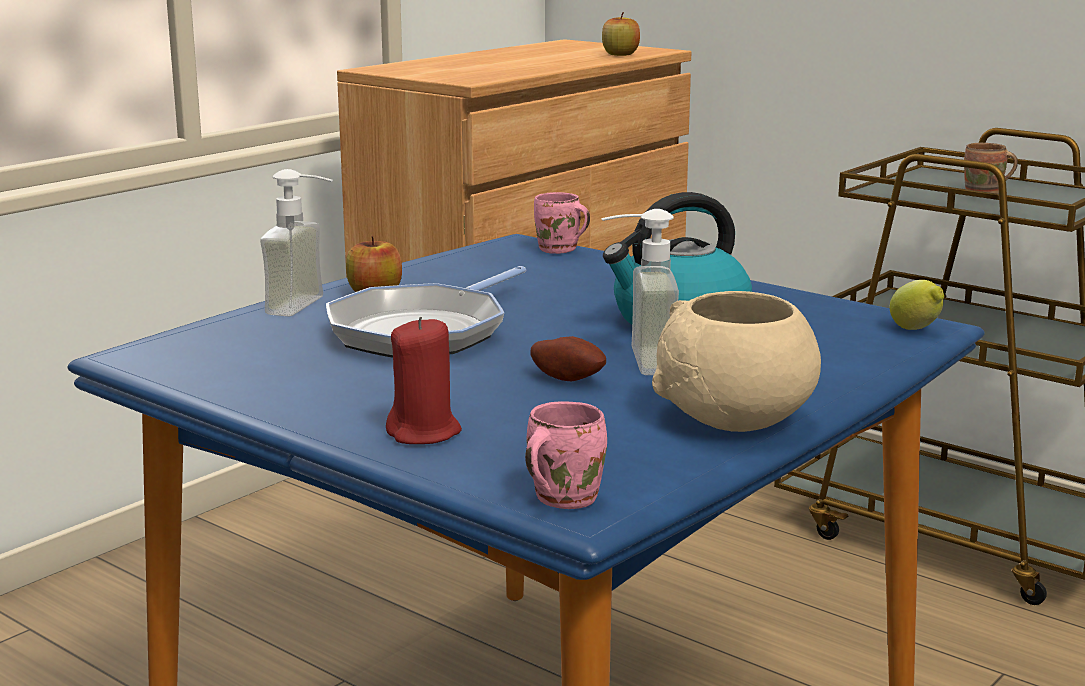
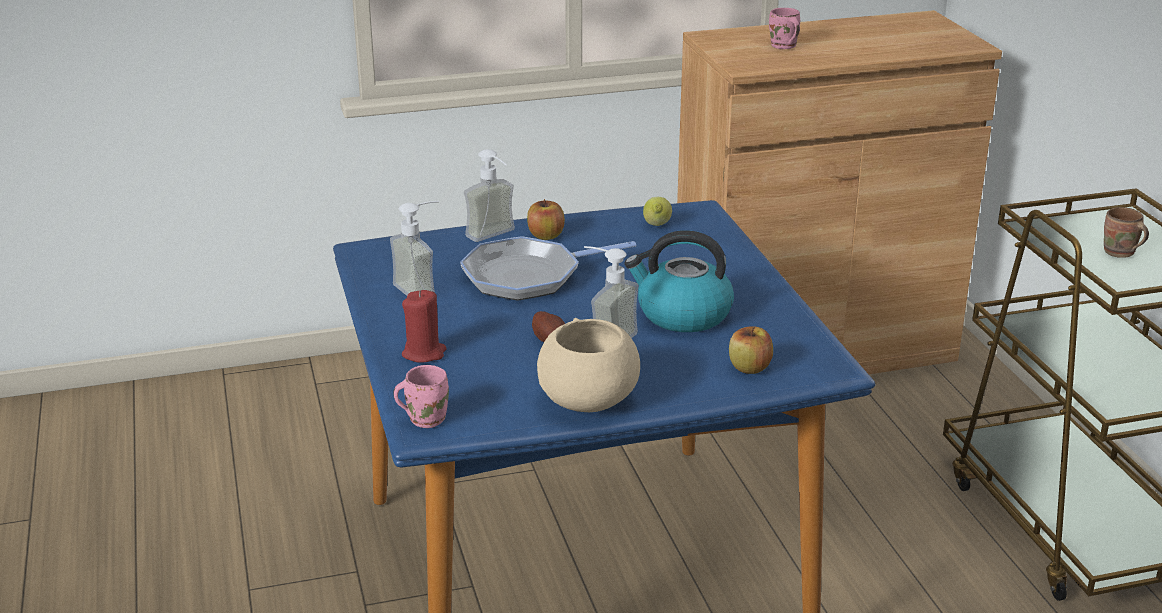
camera: 35 degrees right, 10 degrees up
pink mug [534,192,590,254] -> pink mug moved to [769,8,800,49]
apple [602,12,640,56] -> apple moved to [729,326,773,374]
lemon [890,280,944,330] -> lemon moved to [643,197,672,226]
none -> soap dispenser [390,201,439,296]

